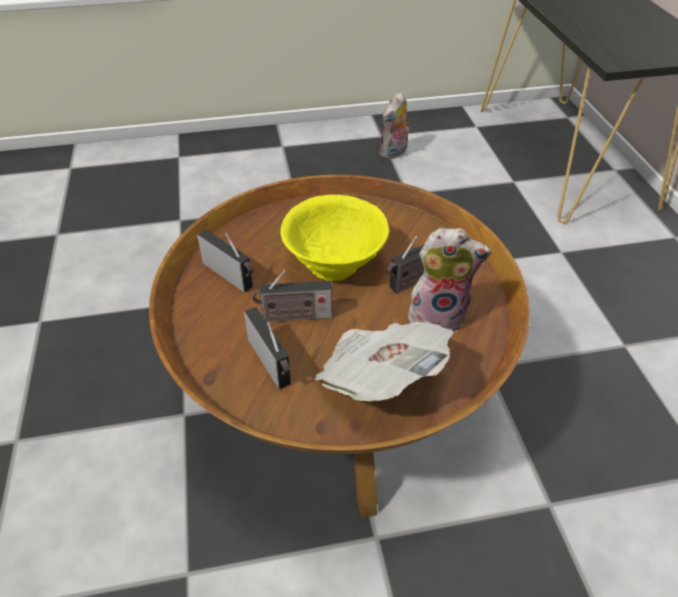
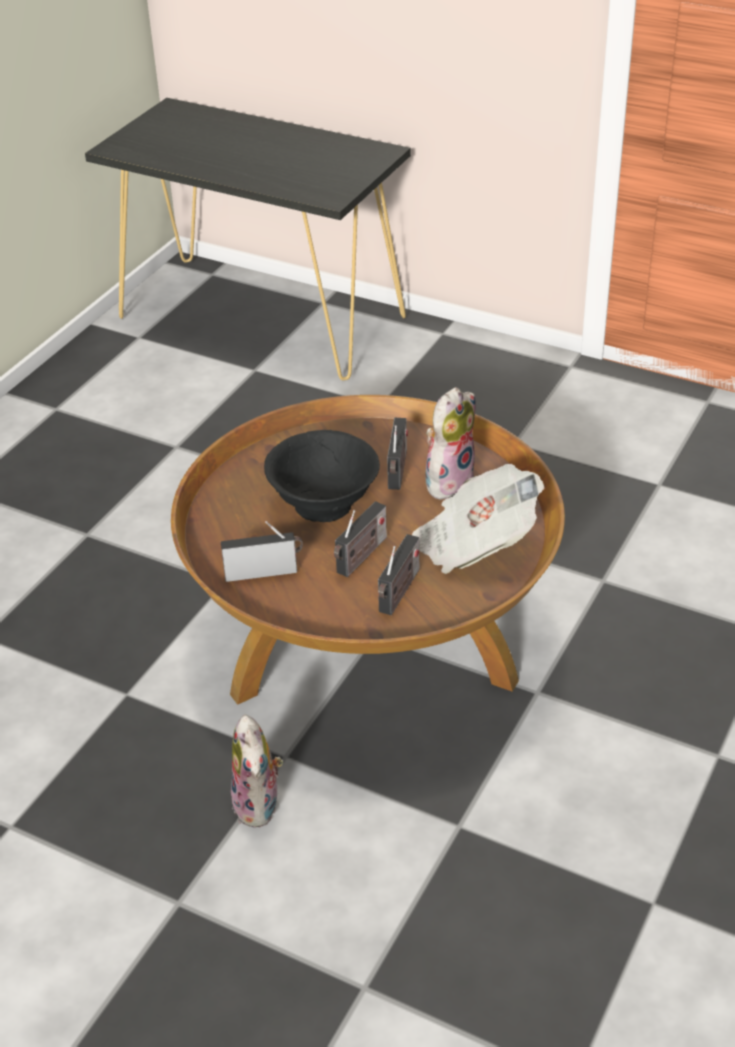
camera: 50 degrees left, 5 degrees down
radio [244,307,291,389] -> radio turned 105 degrees clockwise [378,534,419,615]
yellow bowl [281,195,389,281] -> black bowl [264,430,380,522]
plush toy [380,92,410,160] -> plush toy moved to [231,714,283,828]

